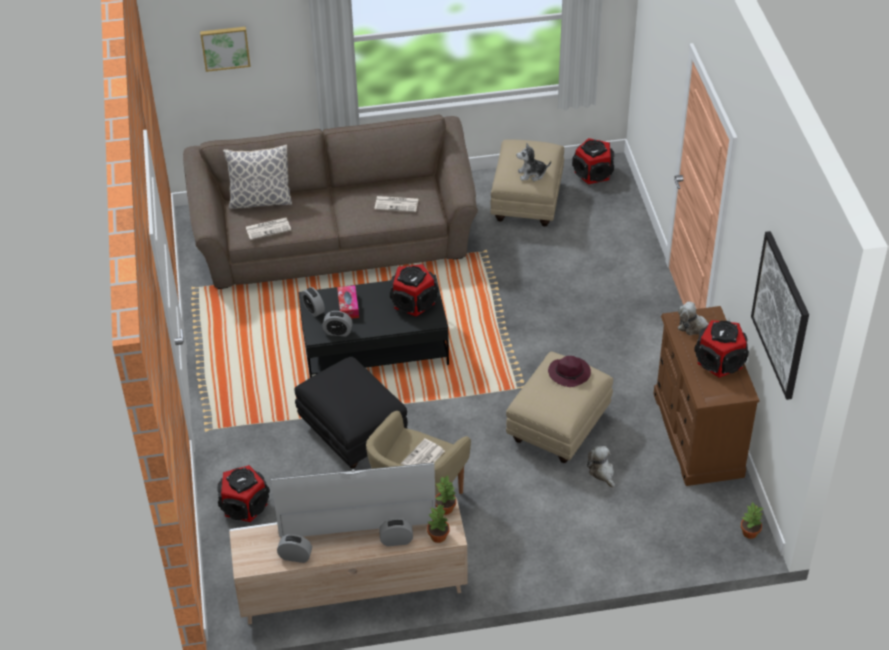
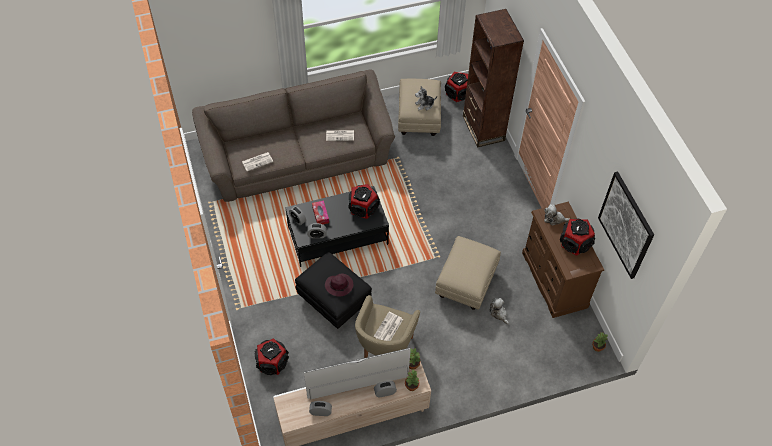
camera: 10 degrees left, 10 degrees up
picture [200,27,251,72] -> none
pillow [223,145,292,209] -> none
purple hat [548,356,591,387] -> purple hat moved to [325,274,353,297]
none -> brown bookcase [463,9,524,147]

